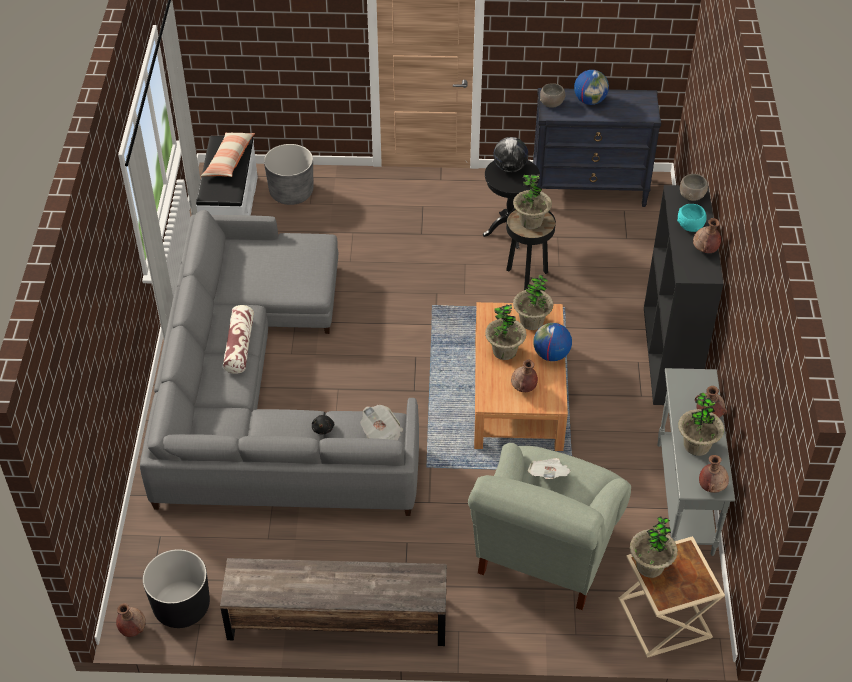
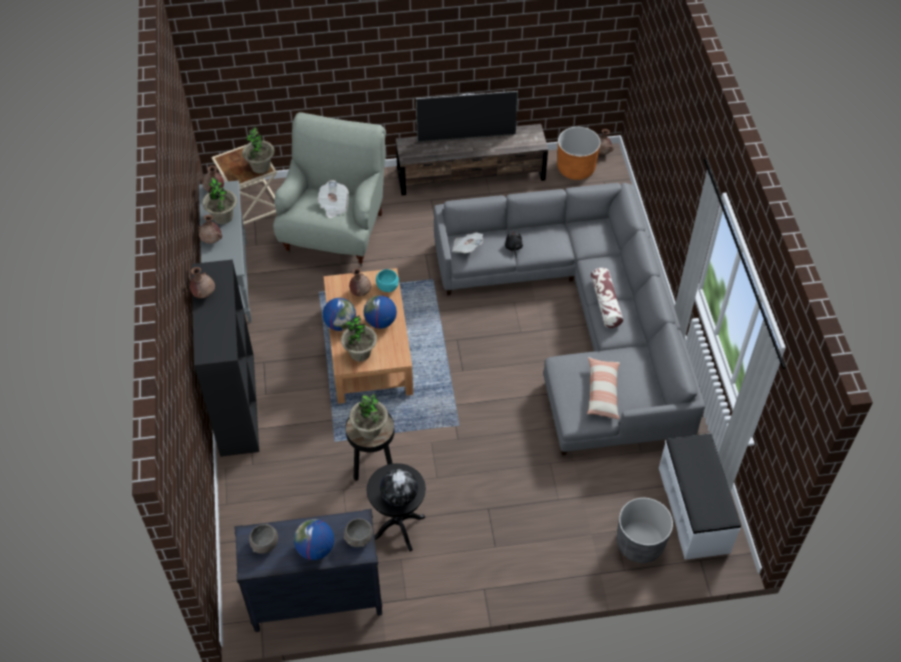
camera: 170 degrees right, 5 degrees up
black planter [143,549,210,628] -> orange planter [557,127,601,180]
pillow [201,133,255,177] -> pillow moved to [587,357,620,419]
potted plant [485,304,526,360] -> globe [363,295,397,329]
turquoise bowl [677,204,707,232] -> turquoise bowl moved to [376,269,399,292]
grey bowl [680,174,708,201] -> grey bowl moved to [249,524,278,553]
none -> television [416,91,518,142]

